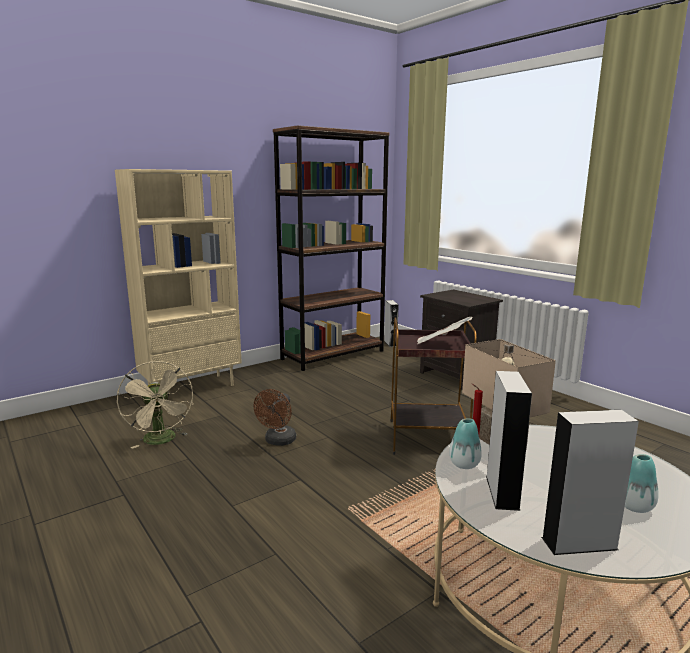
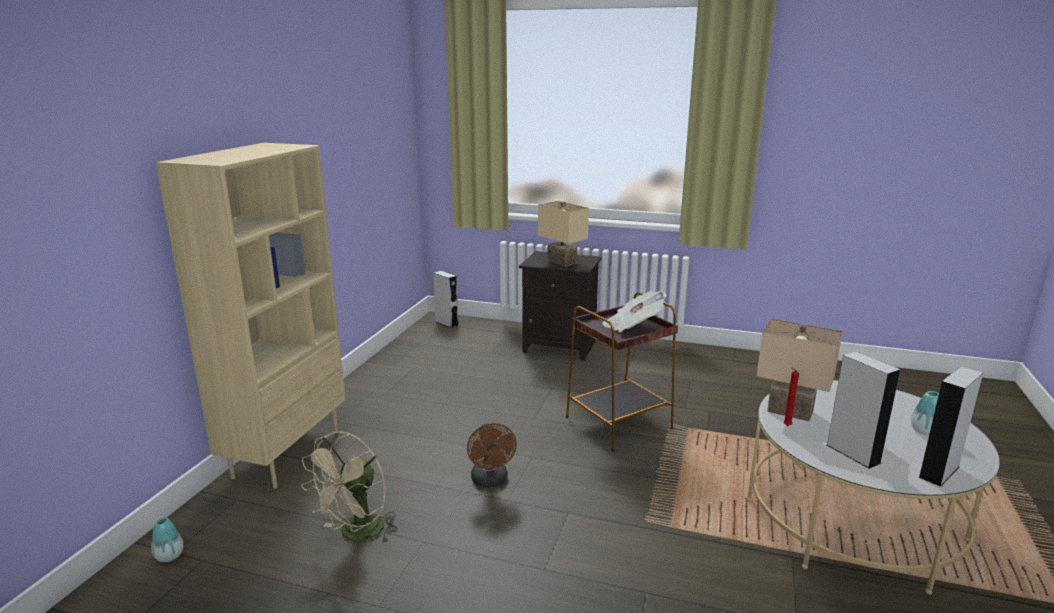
camera: 35 degrees left, 5 degrees up
beige fan [117,361,193,449] -> beige fan turned 90 degrees clockwise [301,431,398,544]
brown bookcase [273,125,390,371] -> none
vase [449,418,482,469] -> vase moved to [151,517,183,562]
none -> beige table lamp [538,201,589,267]

